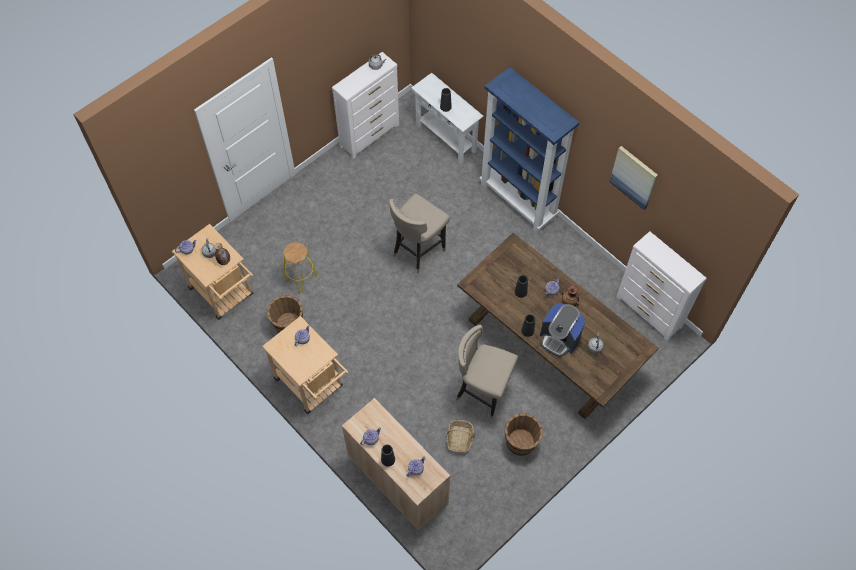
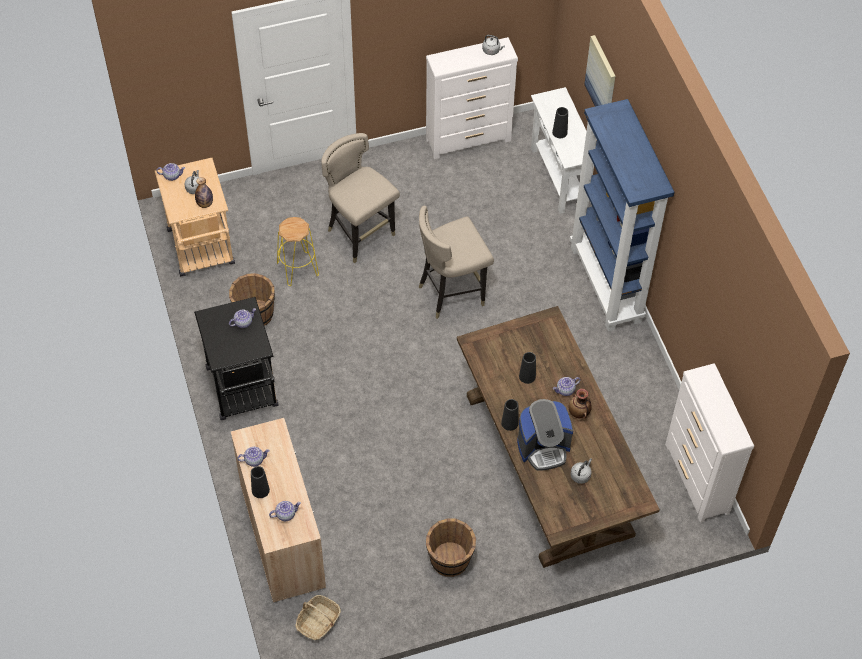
camera: 25 degrees right, 5 degrees down
beige cart [262,316,348,414] -> black cart [194,297,278,420]
basket [447,420,475,453] -> basket moved to [295,595,341,640]
beige stool [456,325,518,419] -> beige stool moved to [321,133,400,263]
coffee machine [540,303,585,357] -> coffee machine turned 75 degrees counterclockwise [517,399,573,471]
picture [610,146,658,210] -> picture moved to [584,35,616,106]

